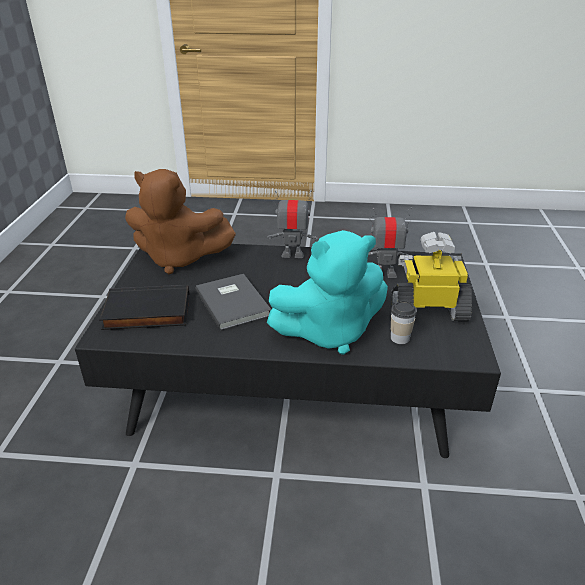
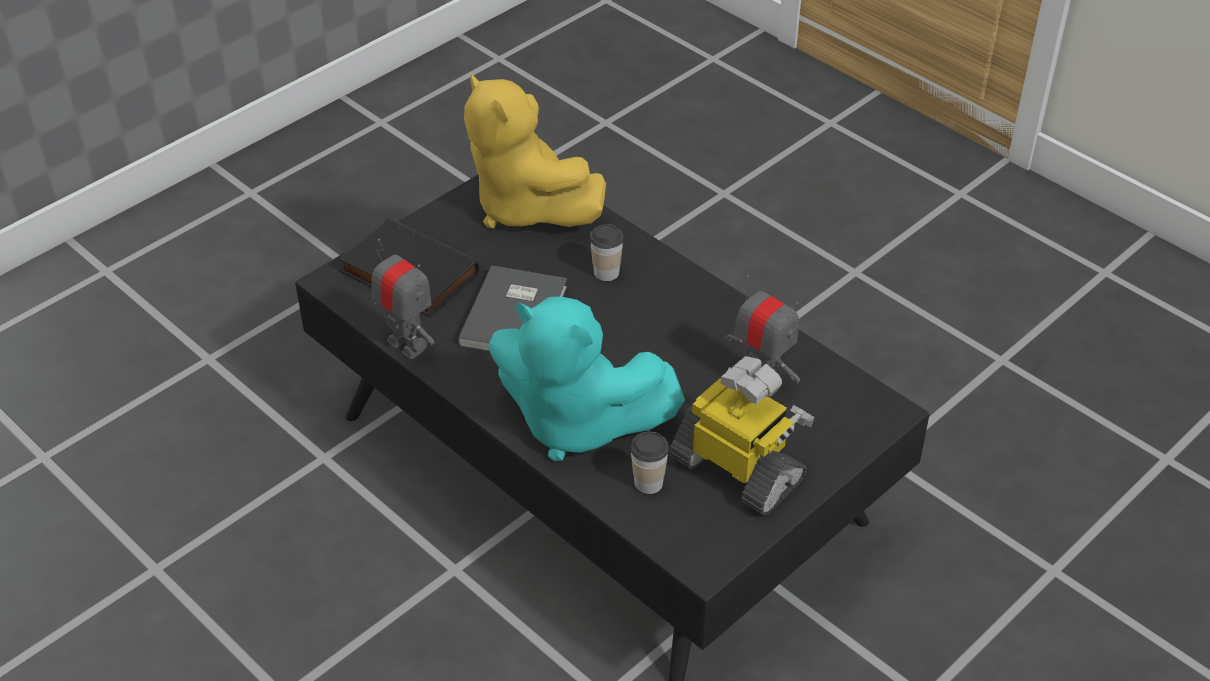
camera: 40 degrees right, 10 degrees up
brown plush toy [125,169,236,274] -> yellow plush toy [464,73,606,228]
toy robot [267,190,318,258] -> toy robot moved to [371,239,434,359]
none -> cup [590,224,624,281]

